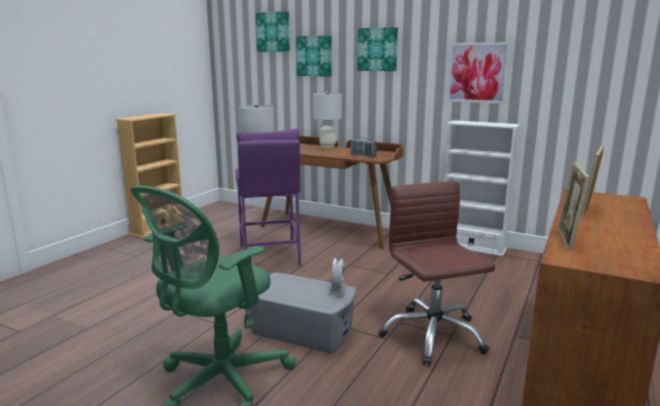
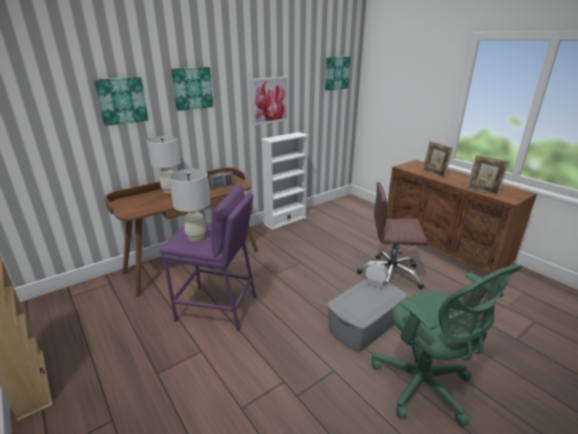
camera: 65 degrees left, 10 degrees up
picture [256,11,290,52] -> picture moved to [325,57,350,90]

